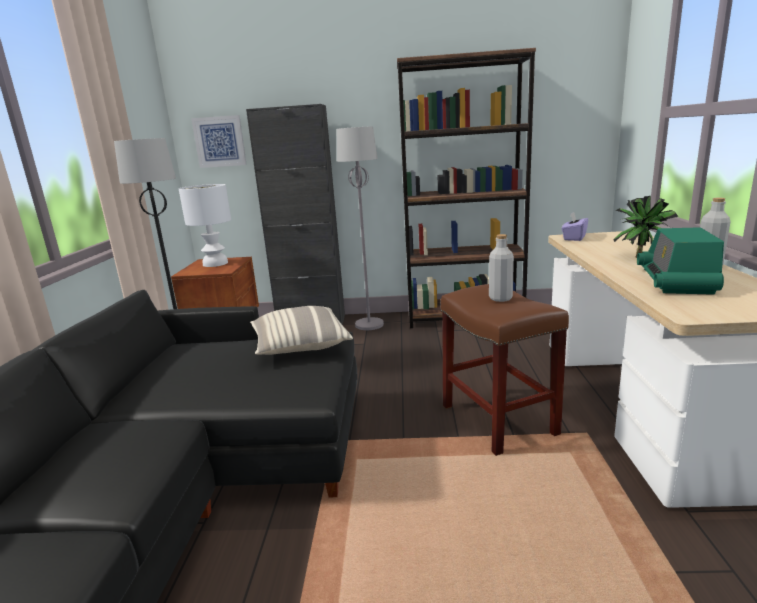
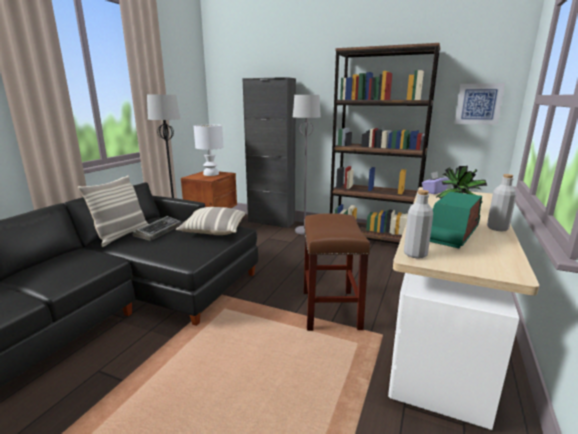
camera: 20 degrees right, 0 degrees up
picture [191,115,247,168] -> picture moved to [455,83,505,125]
grey bottle [489,234,514,302] -> grey bottle moved to [404,190,433,259]
none -> pillow [78,176,148,247]
none -> keyboard [133,216,181,241]

